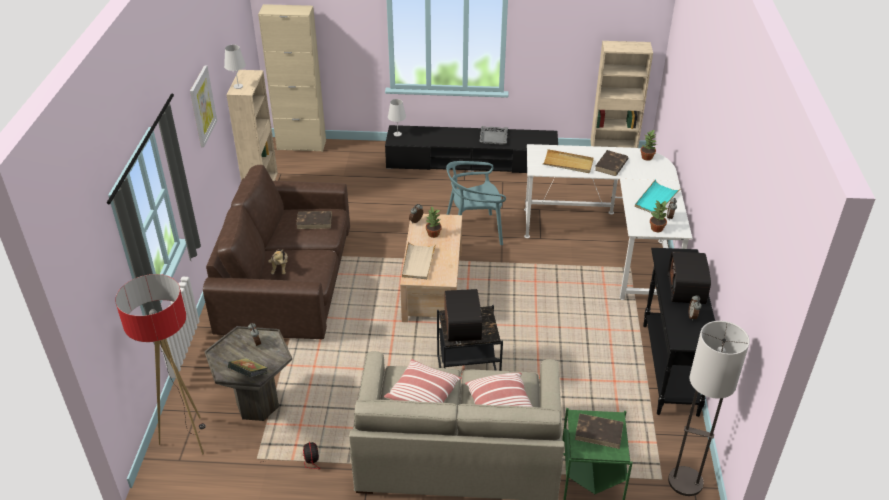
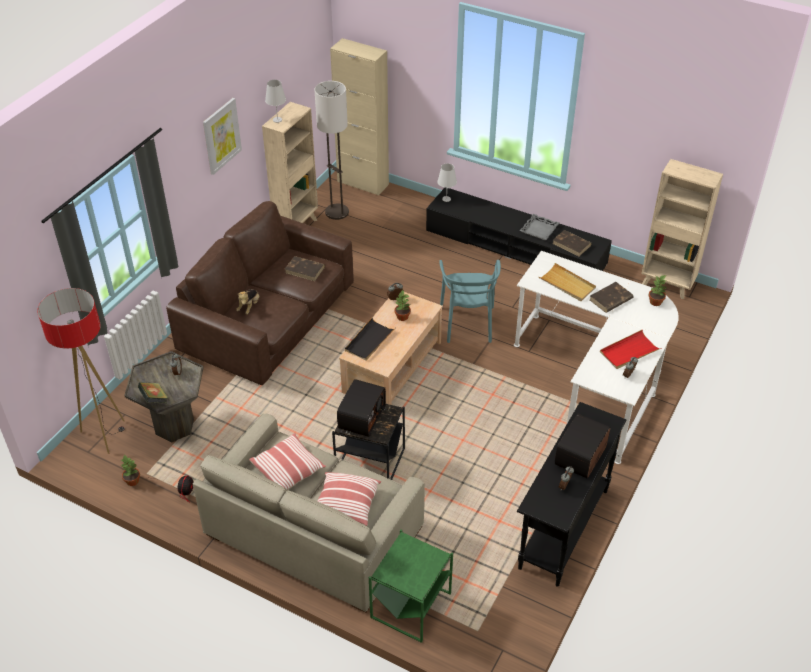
camera: 25 degrees right, 5 degrees up
beige tray [402,241,436,279] -> black tray [345,318,396,361]
turquoise chair [446,161,506,245] -> turquoise chair turned 105 degrees counterclockwise [439,260,501,343]
brown book [575,413,624,449] -> brown book moved to [553,230,592,256]
turquoise tray [635,179,679,213] -> red tray [600,330,661,369]
potted plant [650,201,668,232] -> potted plant moved to [121,455,140,486]
floor lamp [668,321,750,496] -> floor lamp moved to [314,81,349,220]

